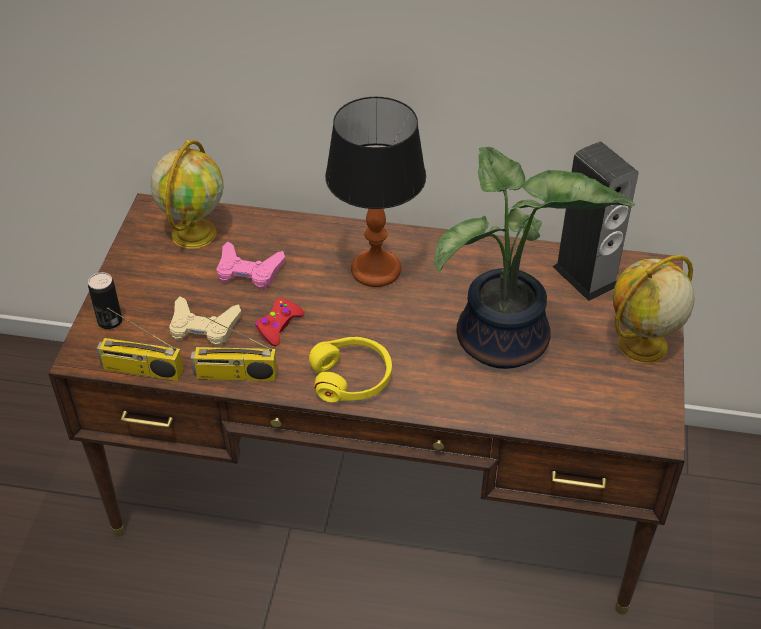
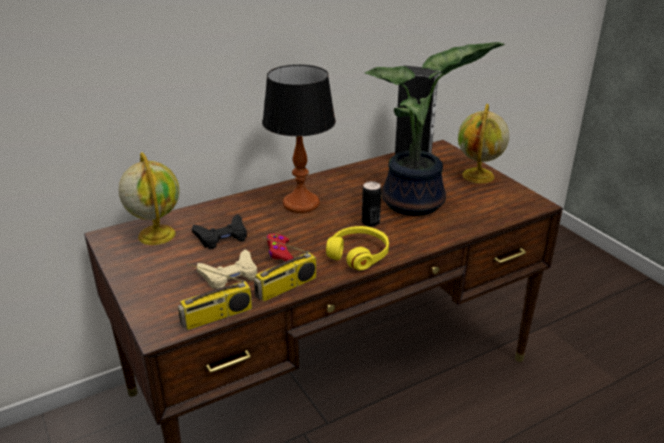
camera: 40 degrees left, 15 degrees down
can [88,272,122,329] -> can moved to [362,181,381,227]
pink game controller [217,242,285,290] -> black game controller [192,214,247,249]

